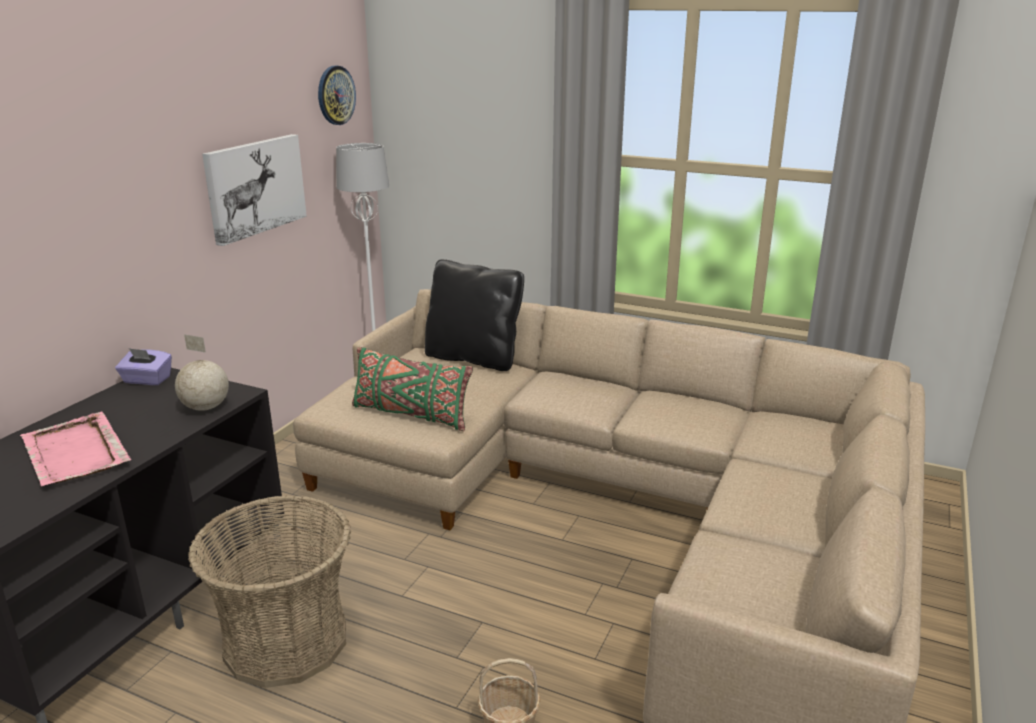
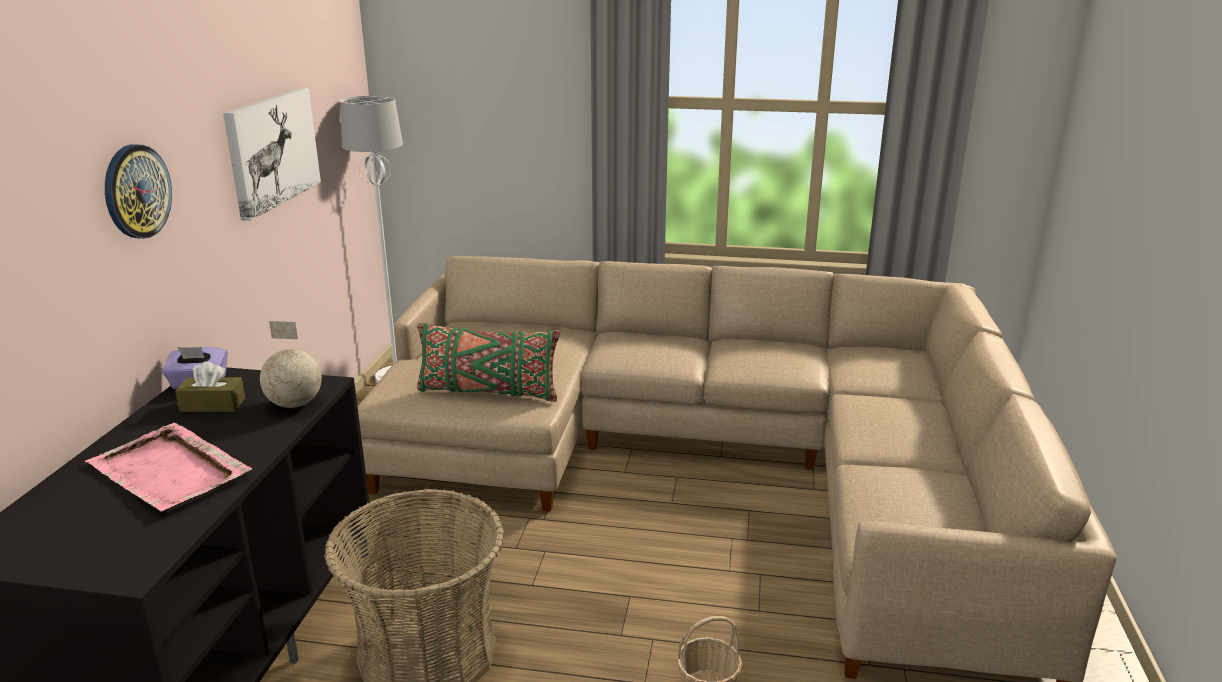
camera: 15 degrees left, 0 degrees up
wall clock [318,66,356,125] -> wall clock moved to [105,145,172,239]
black pillow [425,259,524,371] -> none
none -> brown tissue box [175,361,245,412]

